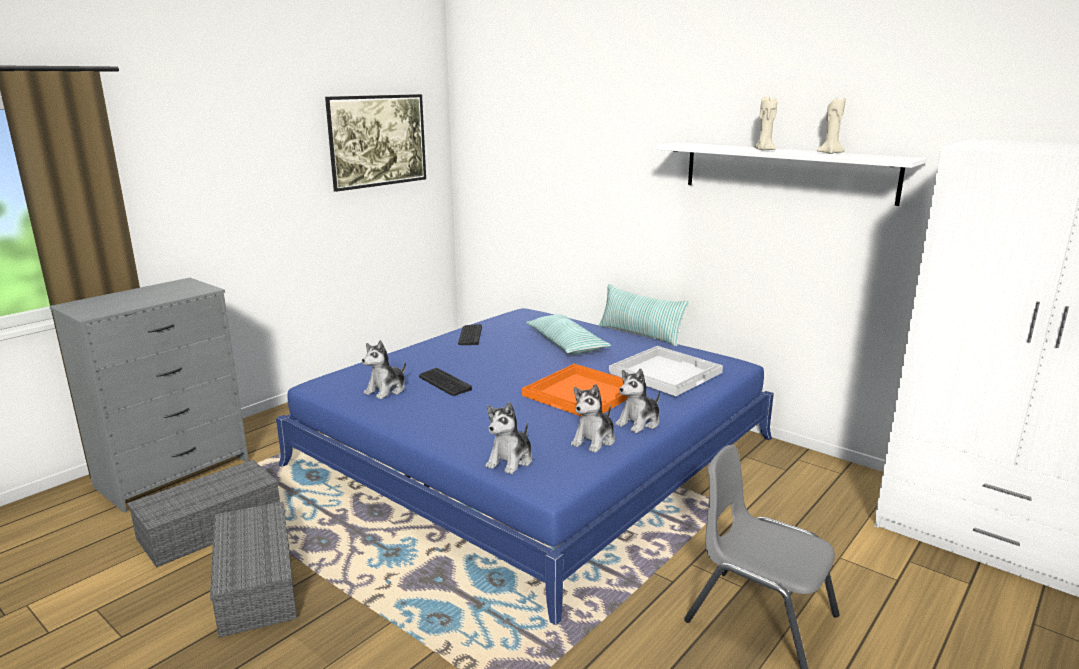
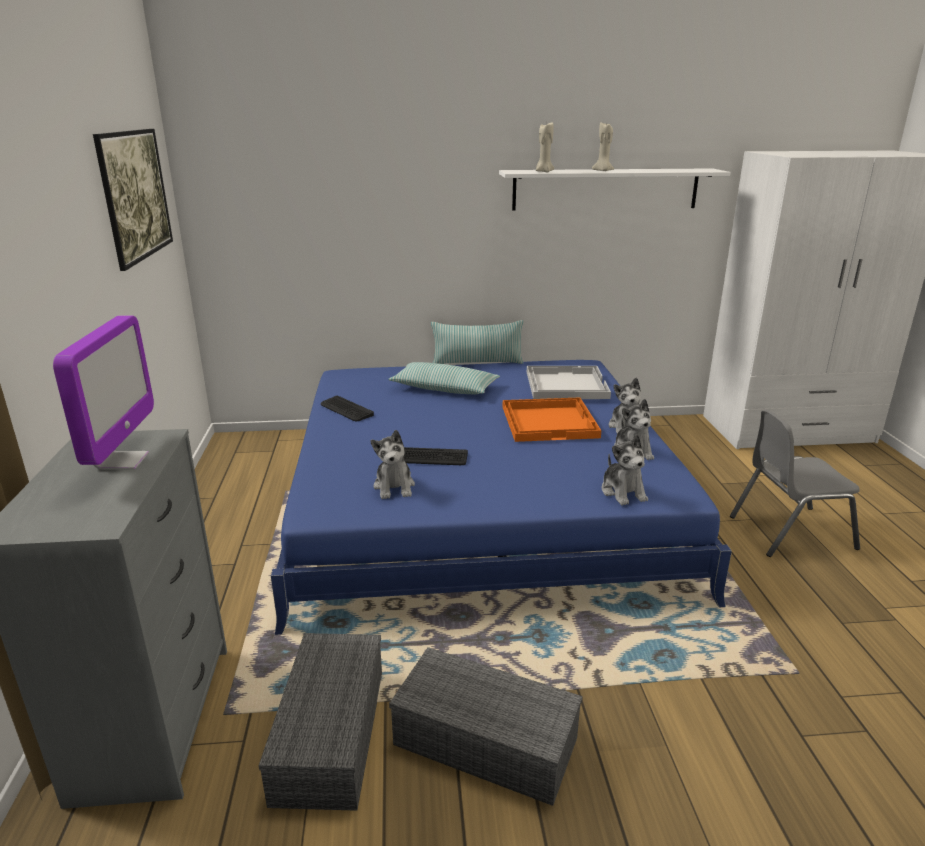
camera: 45 degrees left, 5 degrees up
beige candle [817,98,846,154] -> beige candle moved to [536,122,554,173]
none -> monitor [53,316,154,470]

